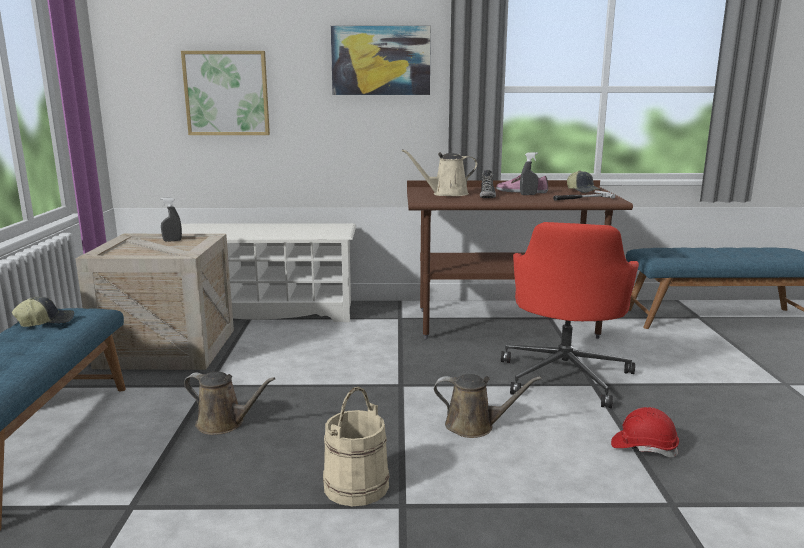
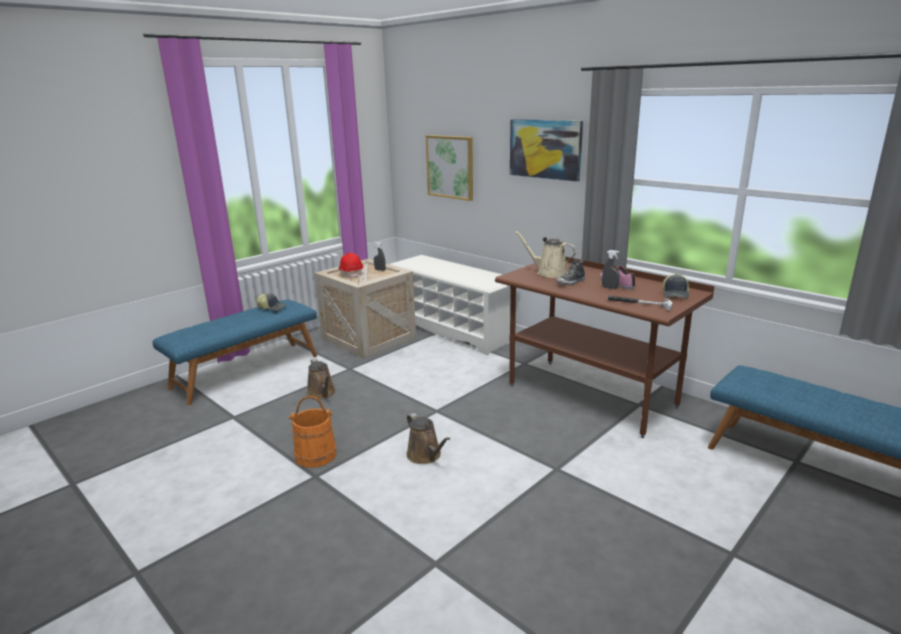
camera: 45 degrees right, 5 degrees up
beige bucket [323,387,390,506] -> orange bucket [288,396,337,468]
red office chair [501,222,639,408] -> none
red hard hat [611,407,679,457] -> red hard hat moved to [339,253,363,278]

